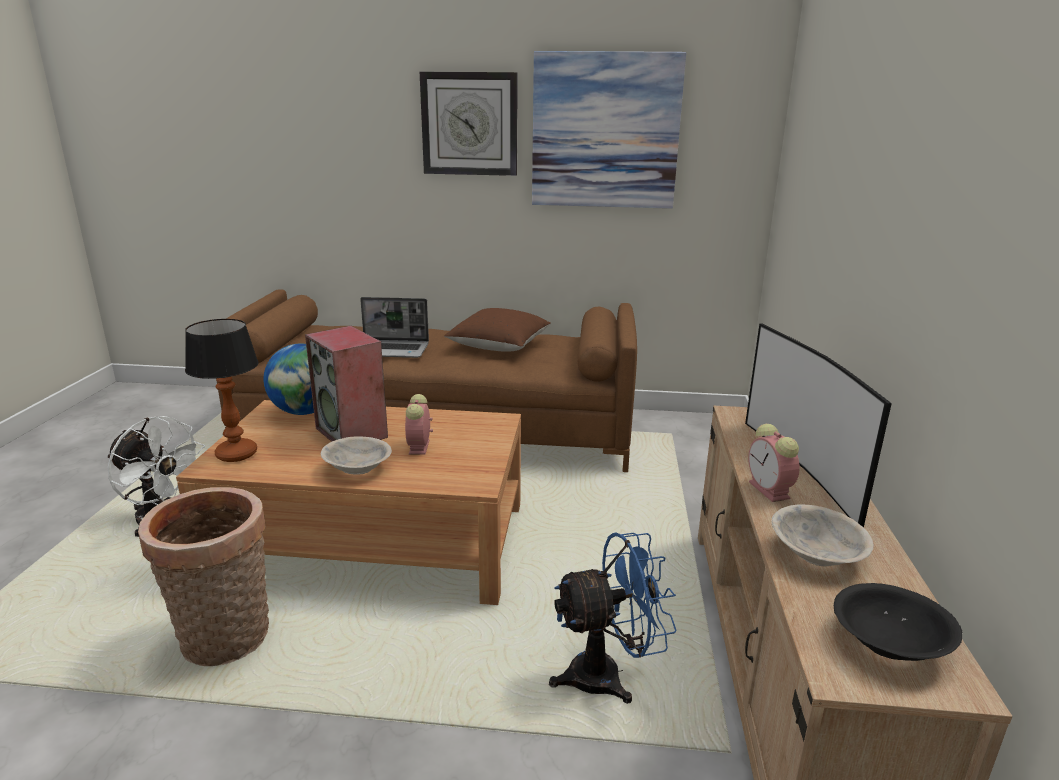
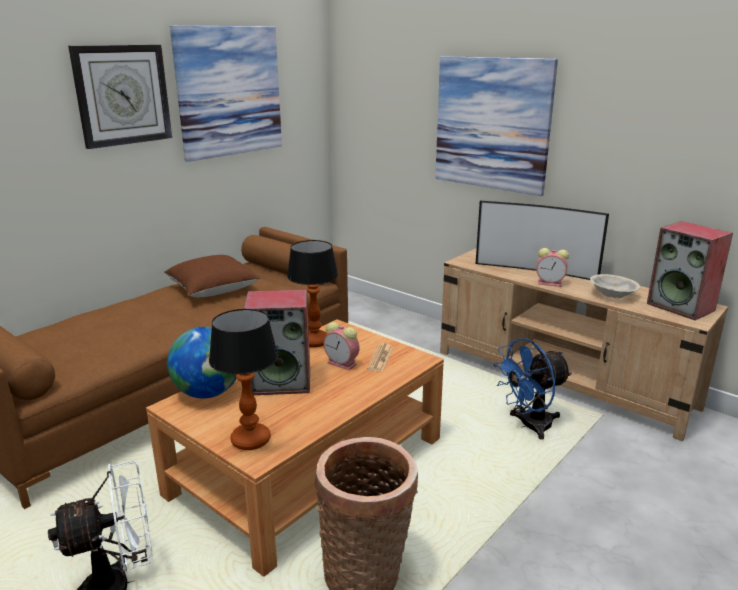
camera: 55 degrees left, 0 degrees up
beige bowl [321,436,392,475] -> none
laptop [360,297,429,358] -> none
blue fan [549,532,677,704] -> blue fan turned 135 degrees counterclockwise [494,338,572,440]
black bowl [834,583,962,661] -> speaker [647,221,733,320]
none -> table lamp [287,240,338,347]
none -> newspaper [367,343,393,372]
none -> picture [435,56,558,196]

